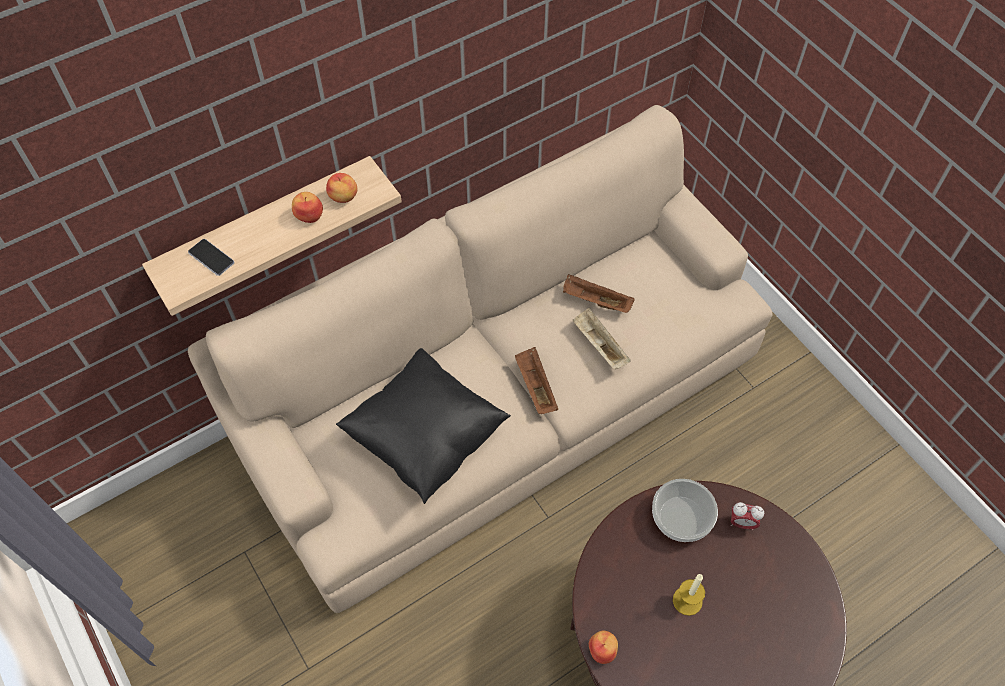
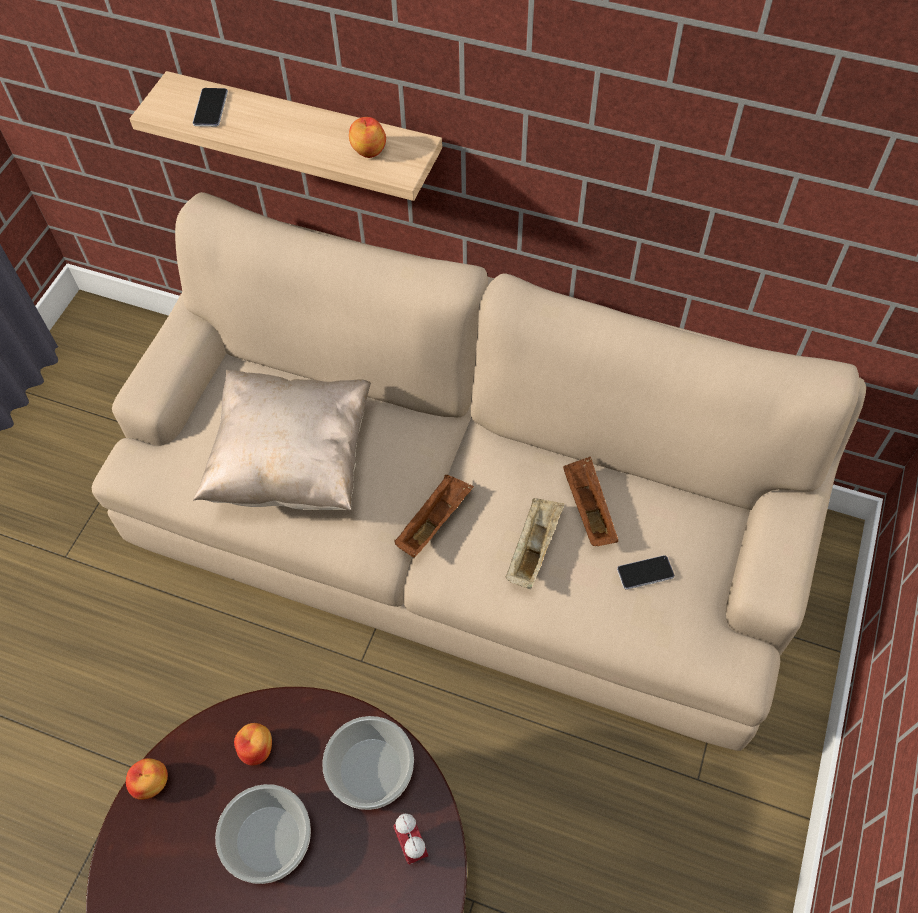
camera: 55 degrees right, 0 degrees up
apple [292,192,323,223] -> apple moved to [234,723,272,766]
black pillow [336,348,511,504] -> beige pillow [193,370,371,510]
candle [673,574,705,616] -> bowl [215,784,311,884]
none -> phone [617,555,674,590]

